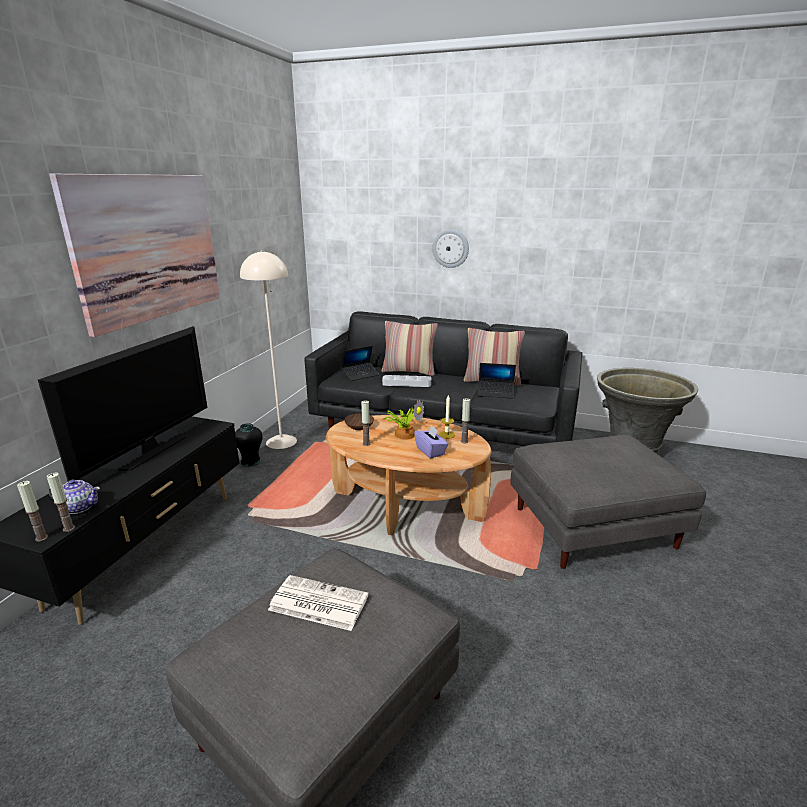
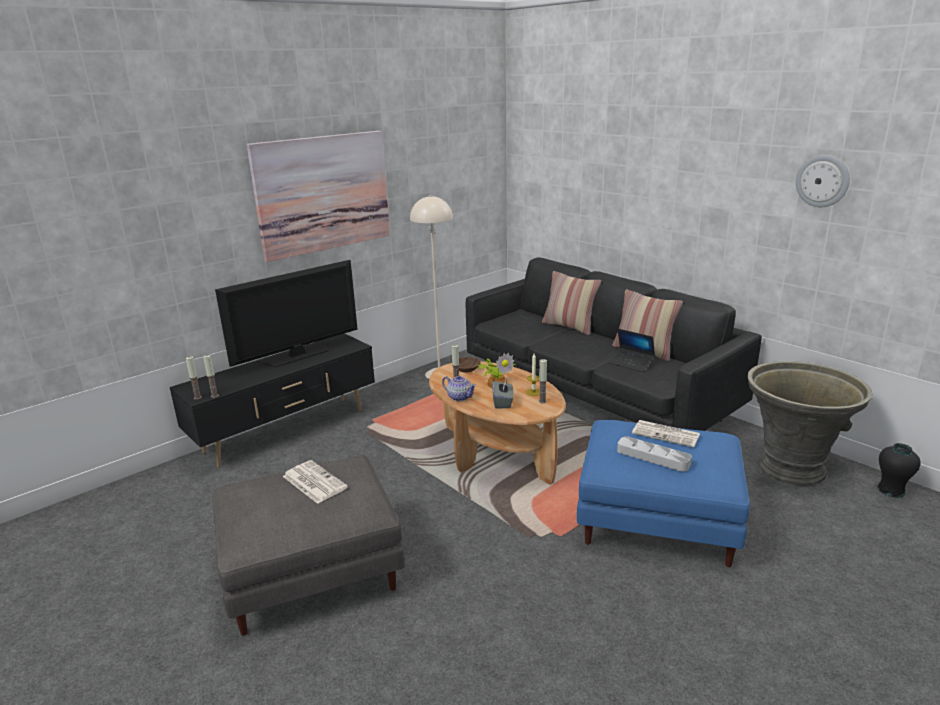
camera: 30 degrees right, 0 degrees up
teapot [49,480,100,514] -> teapot moved to [442,375,477,401]
black vase [235,423,262,467] -> black vase moved to [877,443,921,498]
laptop [341,346,379,381] -> none
grey tray [382,375,431,387] -> grey tray moved to [617,436,692,472]
purple tissue box [414,425,448,458] -> grey tissue box [492,380,514,408]
wall clock [432,229,469,268] -> wall clock moved to [796,155,850,207]
grey ottoman [510,435,706,569] -> blue ottoman [577,420,750,567]
none -> newspaper [632,420,700,448]

